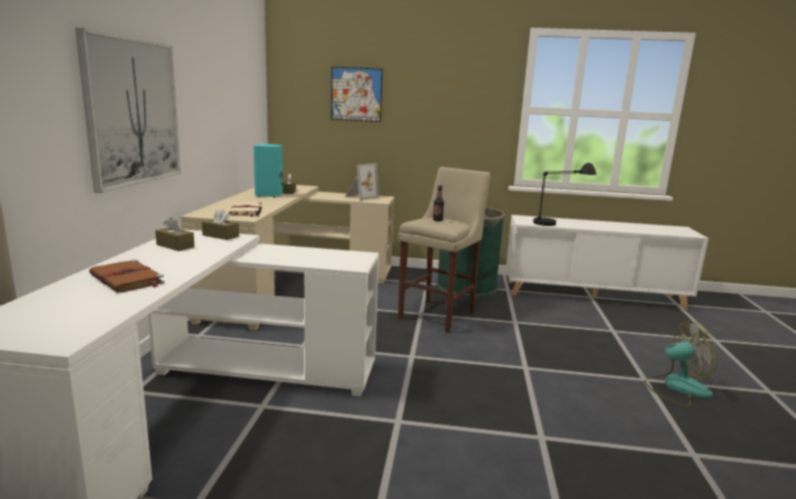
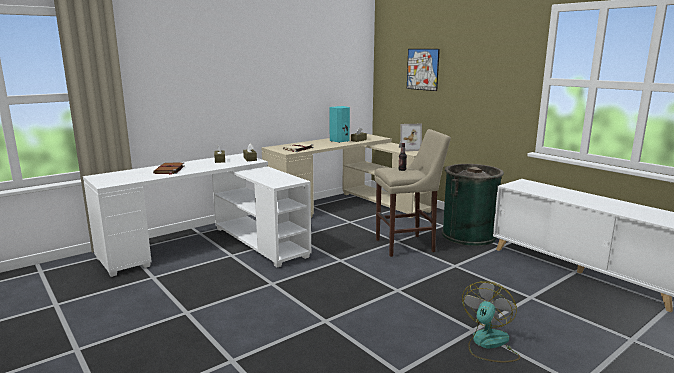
camera: 45 degrees right, 0 degrees up
picture [75,28,181,193] -> none
black table lamp [533,163,597,226] -> none
fan [644,320,717,406] -> fan turned 105 degrees counterclockwise [462,281,521,362]

